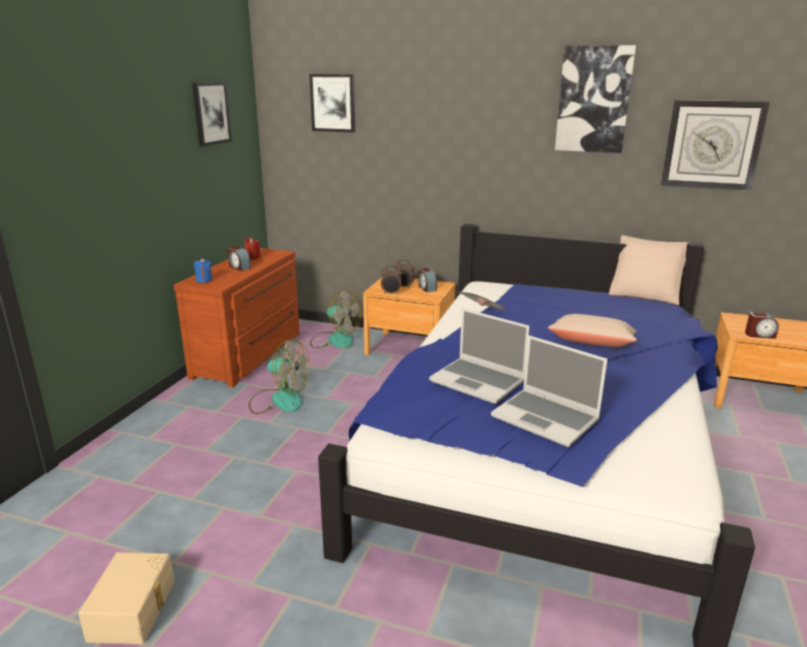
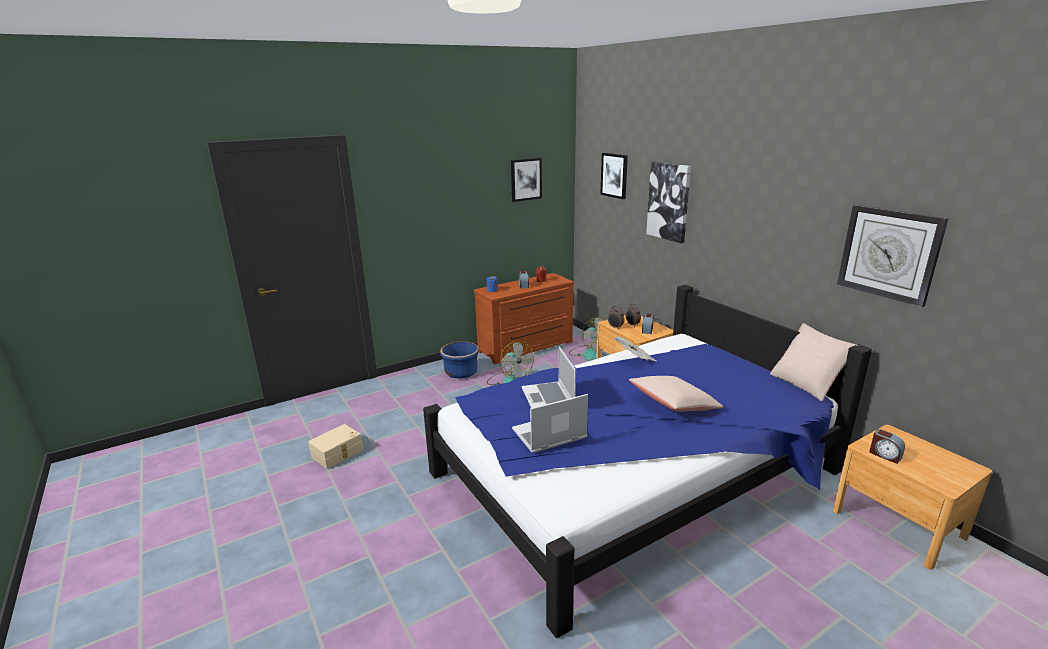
camera: 40 degrees right, 0 degrees up
laptop [491,335,608,447] -> laptop turned 75 degrees clockwise [512,394,588,453]
picture [555,45,636,153] -> picture moved to [646,162,691,243]
none -> blue planter [440,341,479,378]

